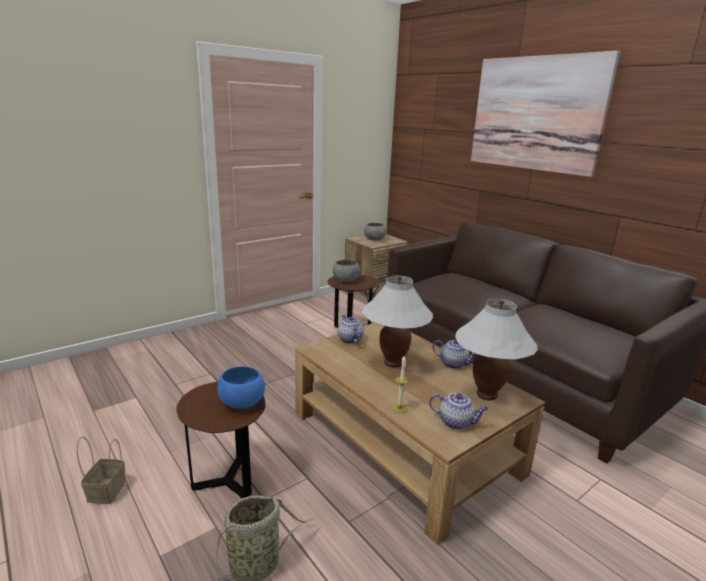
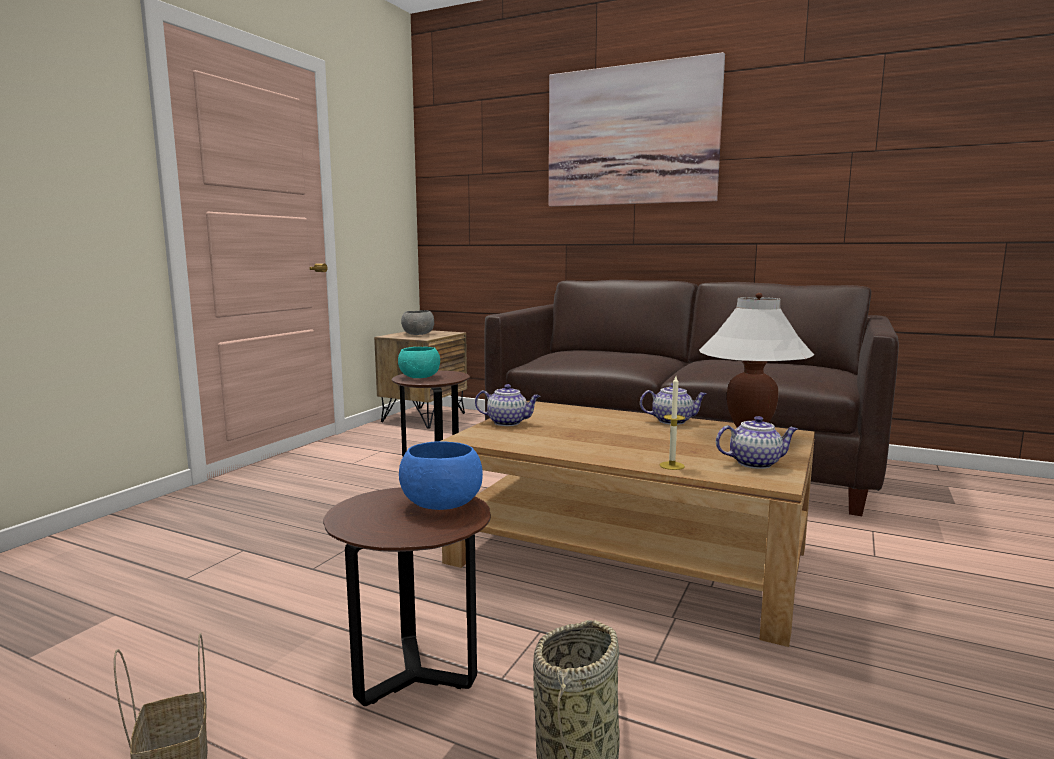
camera: 25 degrees left, 10 degrees down
grey bowl [333,260,360,282] -> turquoise bowl [398,347,440,378]
teapot [338,315,364,344] -> teapot turned 150 degrees clockwise [475,384,540,426]
white table lamp [362,276,433,368] -> none

